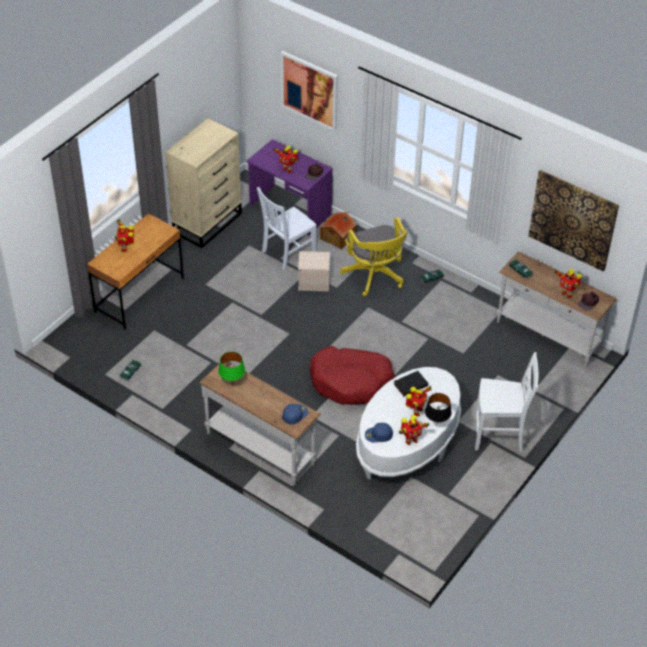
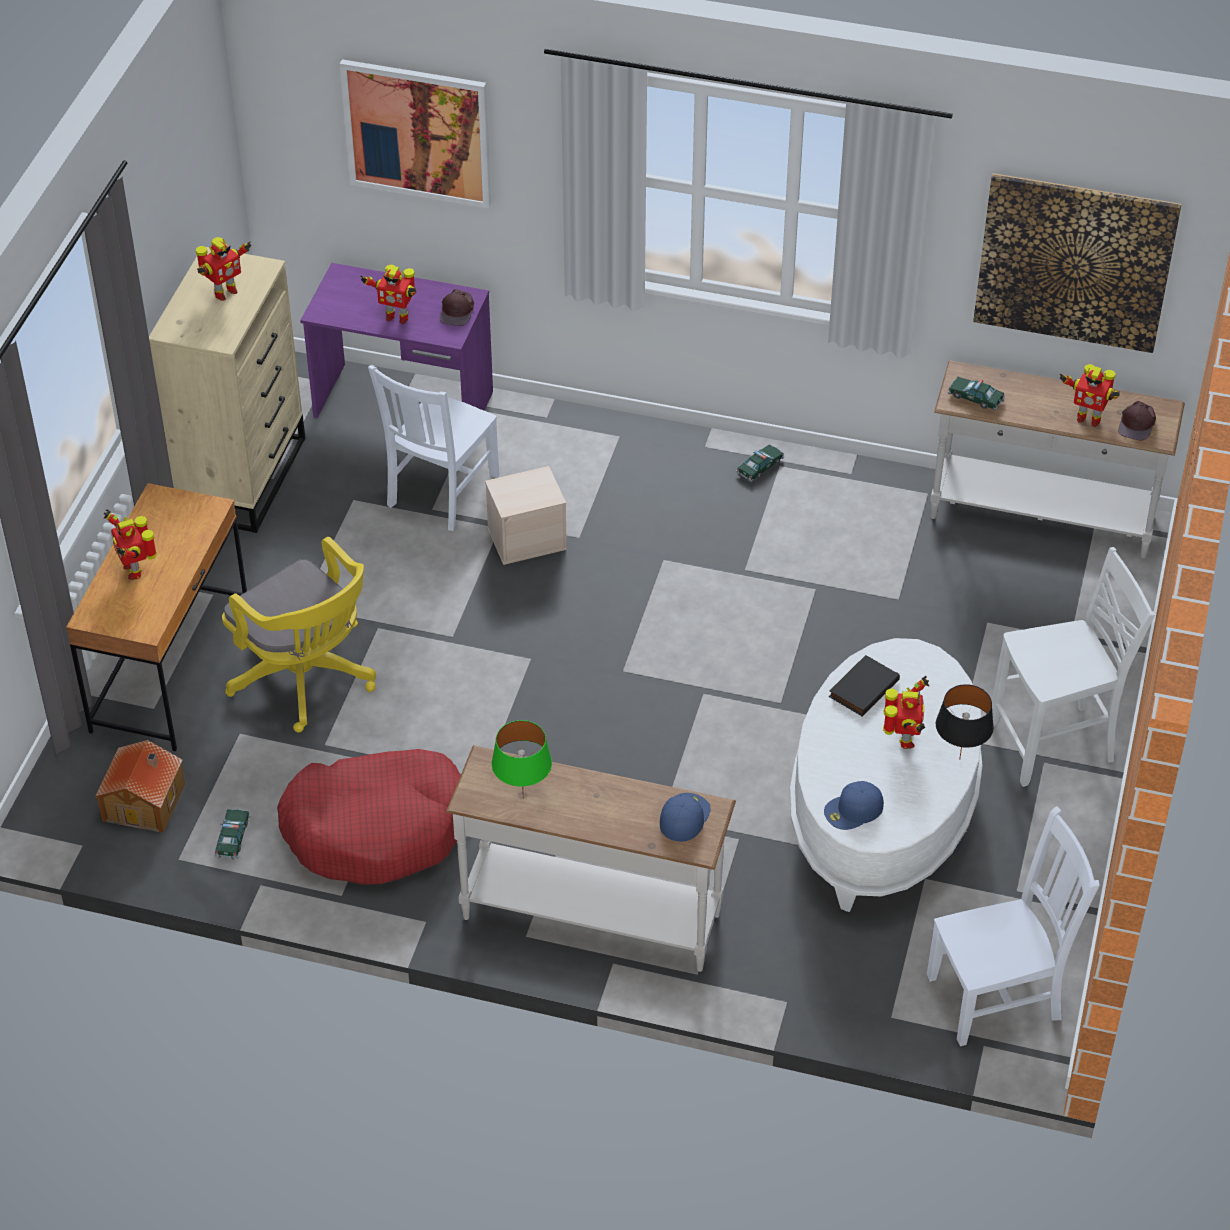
camera: 20 degrees left, 0 degrees up
red dog bed [310,346,395,405] -> red dog bed moved to [277,749,461,885]
toy house [320,212,357,249] -> toy house moved to [95,740,185,833]
yellow office chair [340,217,407,296] -> yellow office chair moved to [222,537,376,733]
toy robot [399,415,429,445] -> toy robot moved to [196,237,252,301]
none -> white chair [927,806,1100,1046]

